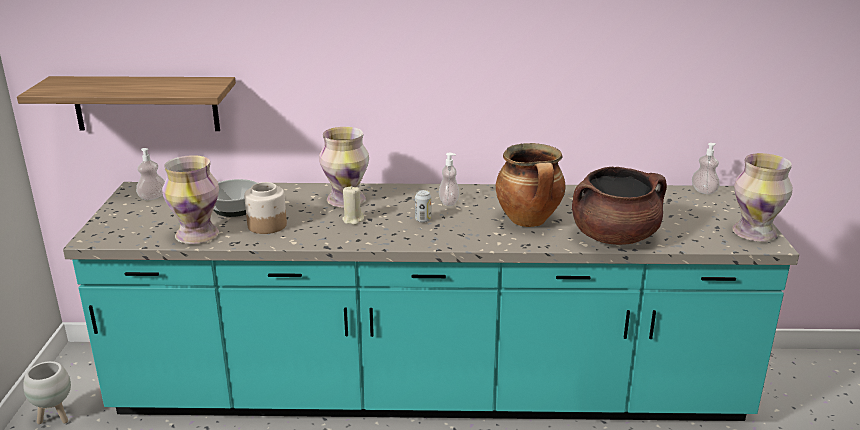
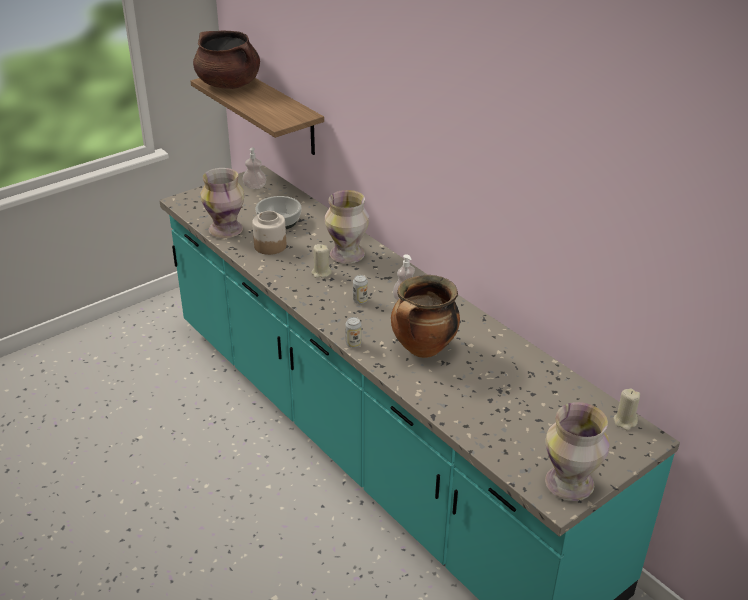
camera: 50 degrees right, 10 degrees up
white planter [23,361,71,424] -> none
brown cooking pot [572,166,667,245] -> brown cooking pot moved to [193,31,260,89]
soap dispenser [692,143,719,195] -> beige candle [613,388,640,430]
none -> can [345,317,362,348]

